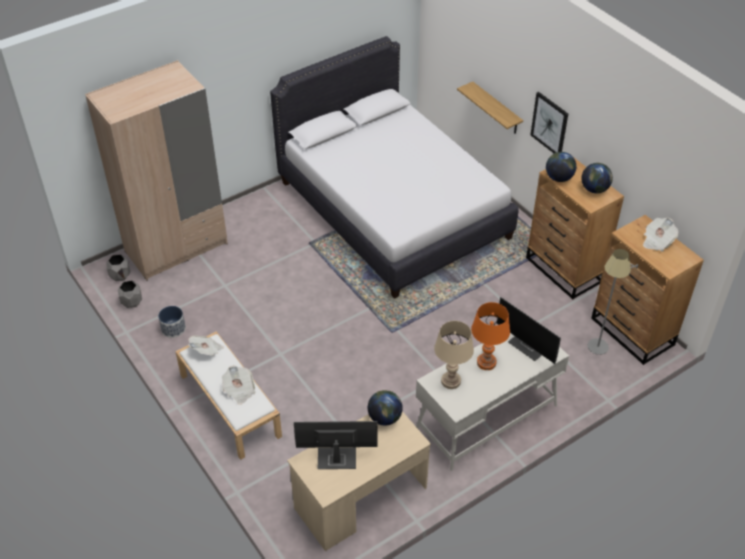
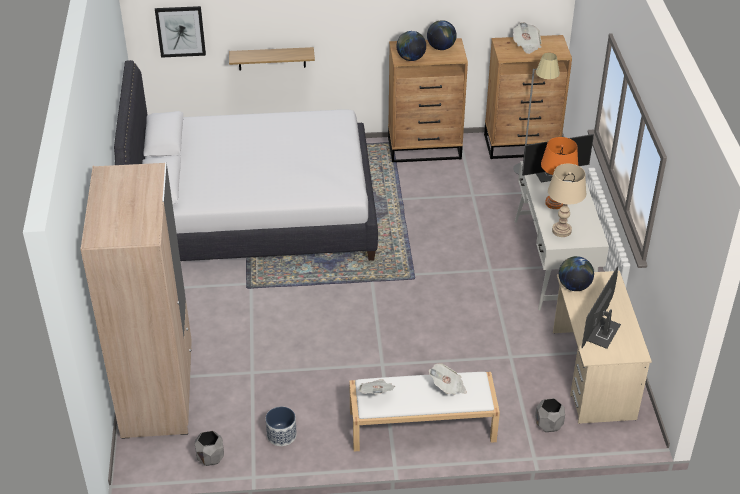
camera: 60 degrees left, 5 degrees down
grey planter [106,254,130,281] -> grey planter moved to [535,398,565,432]
picture [531,92,568,153] -> picture moved to [155,6,206,58]

